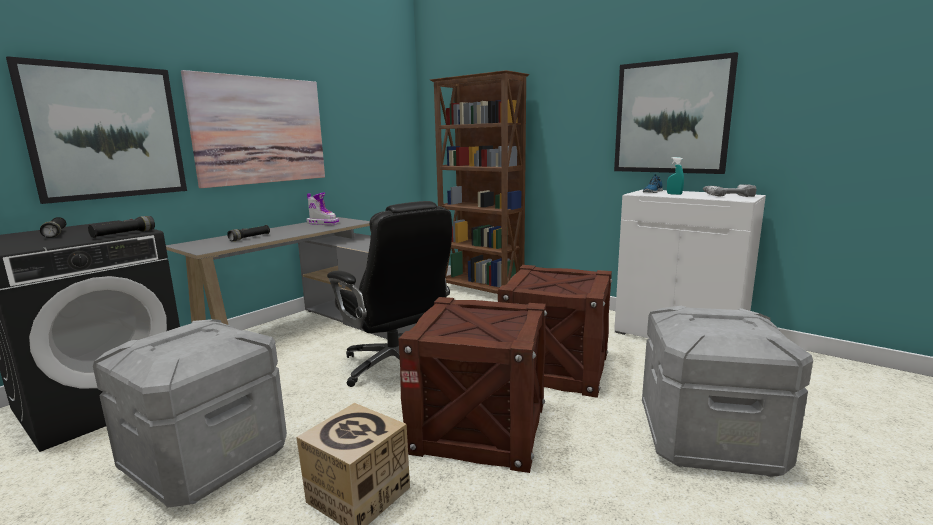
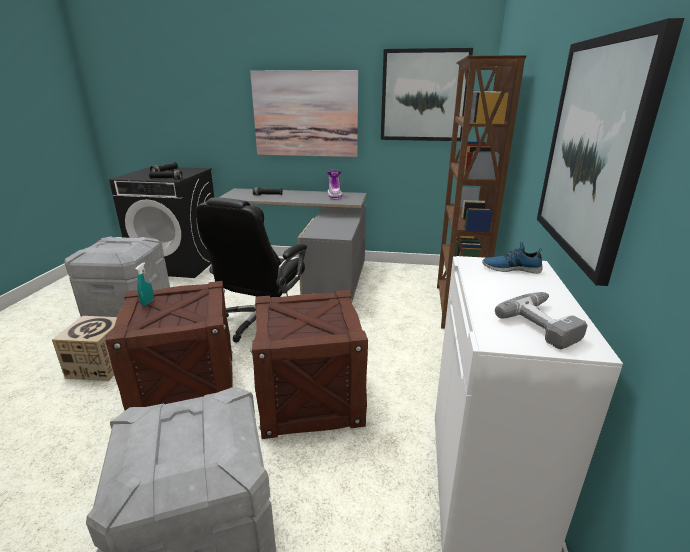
camera: 60 degrees right, 10 degrees up
picture [6,56,187,204] -> picture moved to [381,48,473,141]
turquoise spray bottle [667,157,684,195] -> turquoise spray bottle moved to [136,263,154,306]

